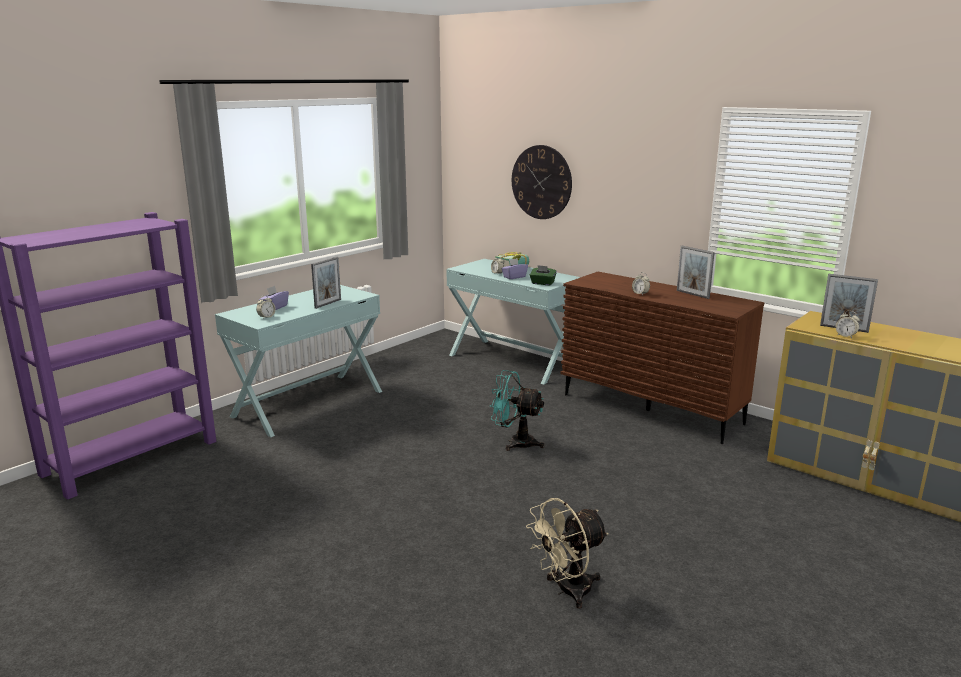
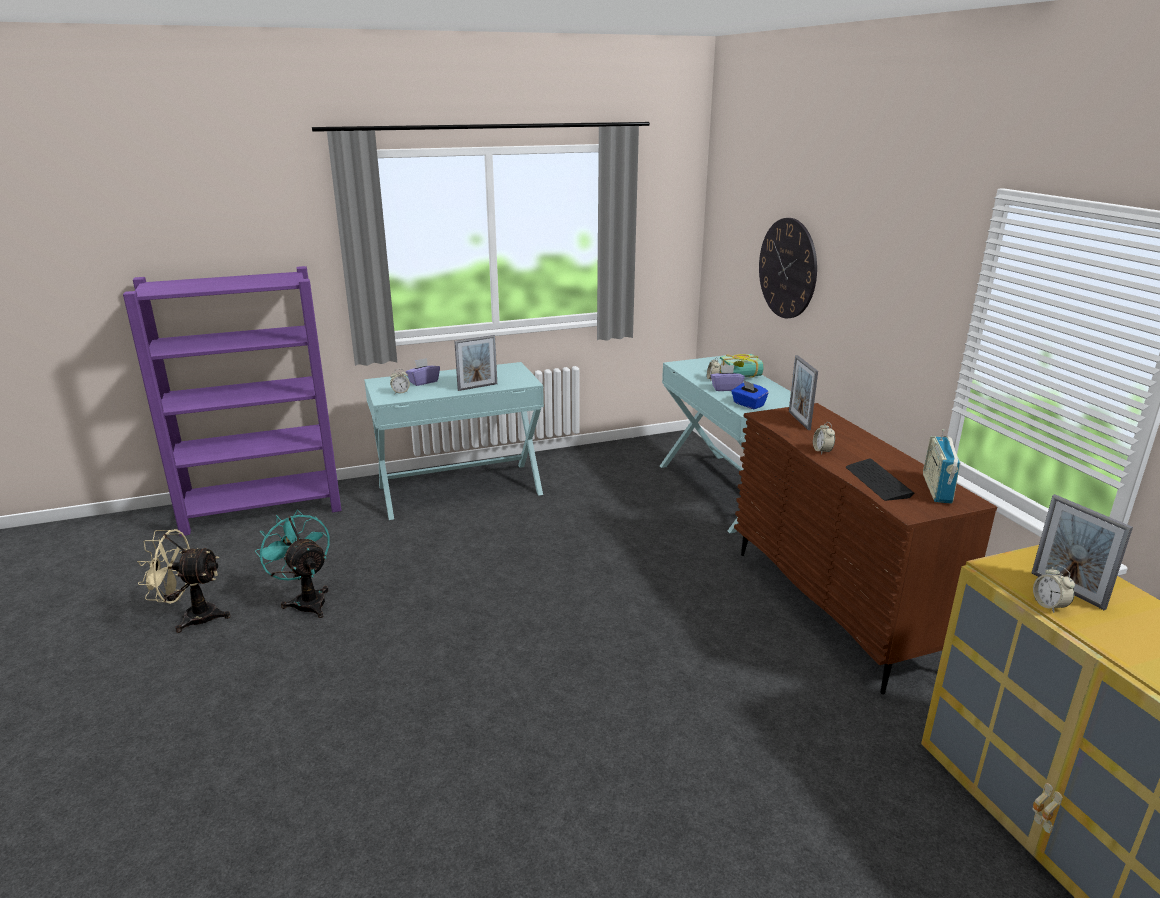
camera: 30 degrees right, 5 degrees up
turquoise fan [490,370,544,451] -> turquoise fan moved to [255,510,330,618]
beige fan [526,498,609,609] -> beige fan moved to [137,529,231,633]
green tissue box [530,265,557,285] -> blue tissue box [731,380,769,409]
picture frame [677,246,715,299] -> picture frame moved to [789,355,818,430]
none -> keyboard [846,458,915,501]
none -> radio [923,429,960,504]

